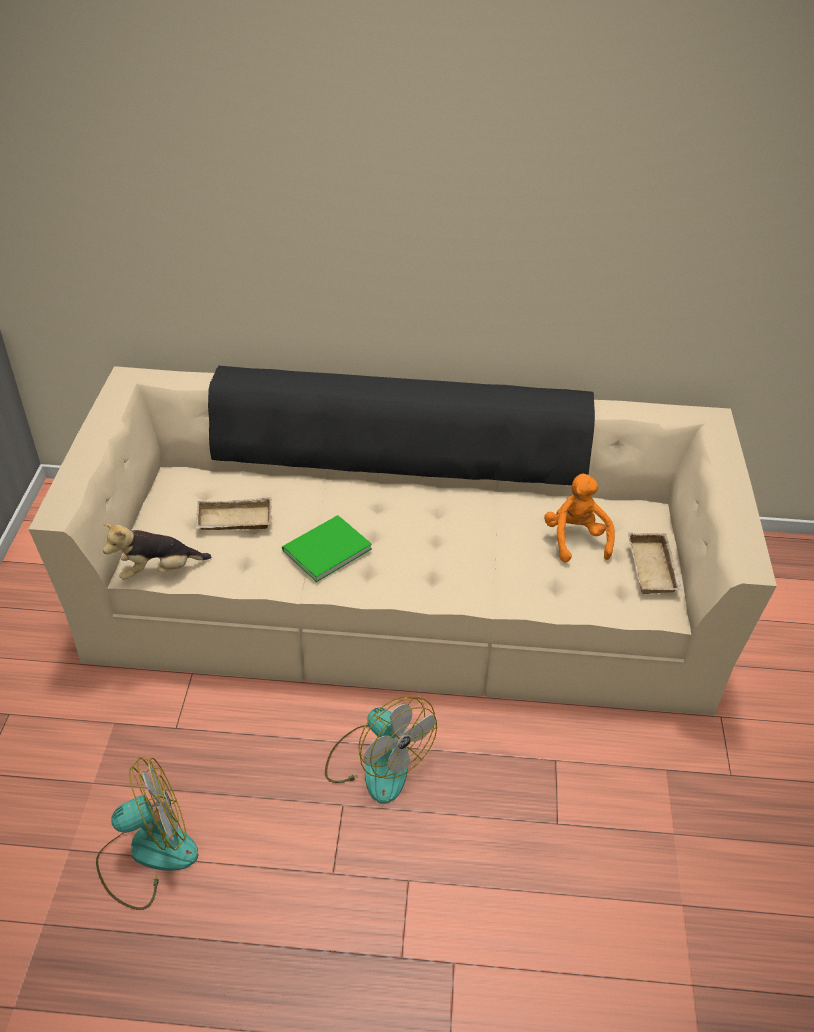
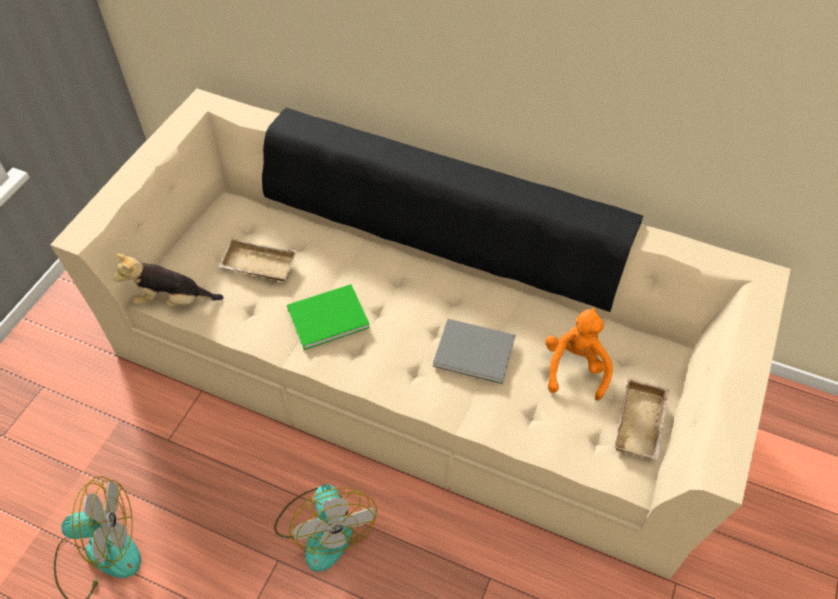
camera: 20 degrees right, 10 degrees up
none -> grey book [433,319,515,384]

